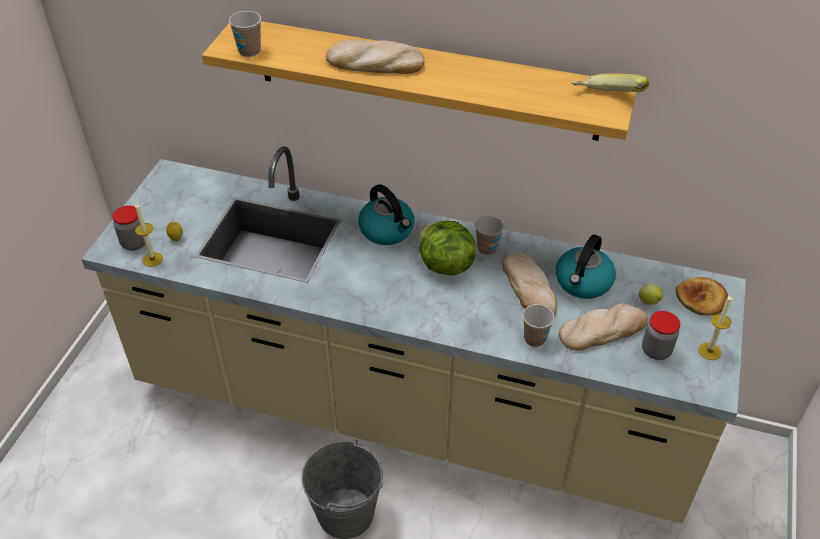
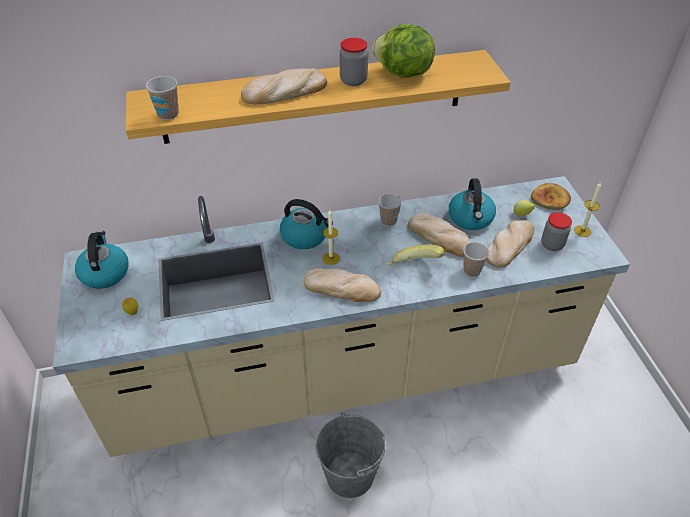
camera: 30 degrees left, 0 degrees up
jar [112,206,145,251] -> jar moved to [340,38,368,86]
candle [135,203,163,267] -> candle moved to [322,210,340,265]
lettuce [419,221,476,276] -> lettuce moved to [372,24,435,78]
banana [571,73,649,92] -> banana moved to [387,244,445,266]
none -> kettle [75,231,129,289]
none -> bread [303,268,381,302]

